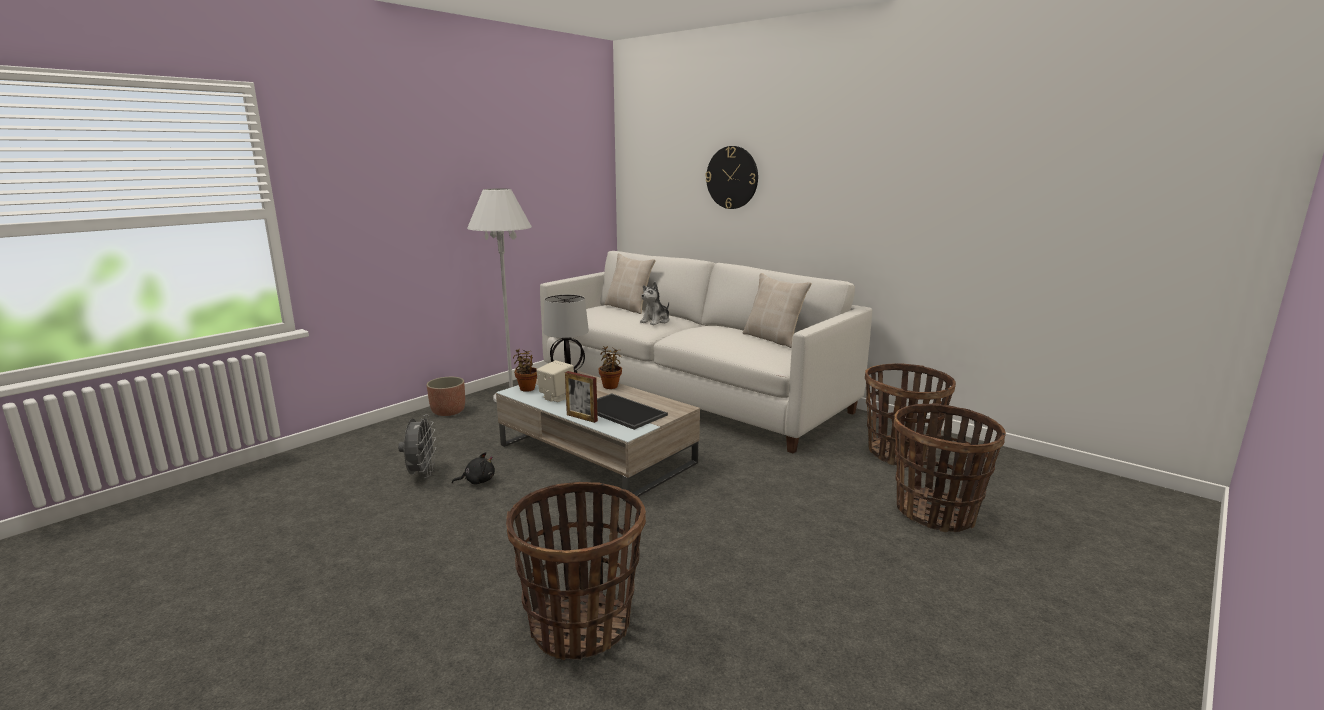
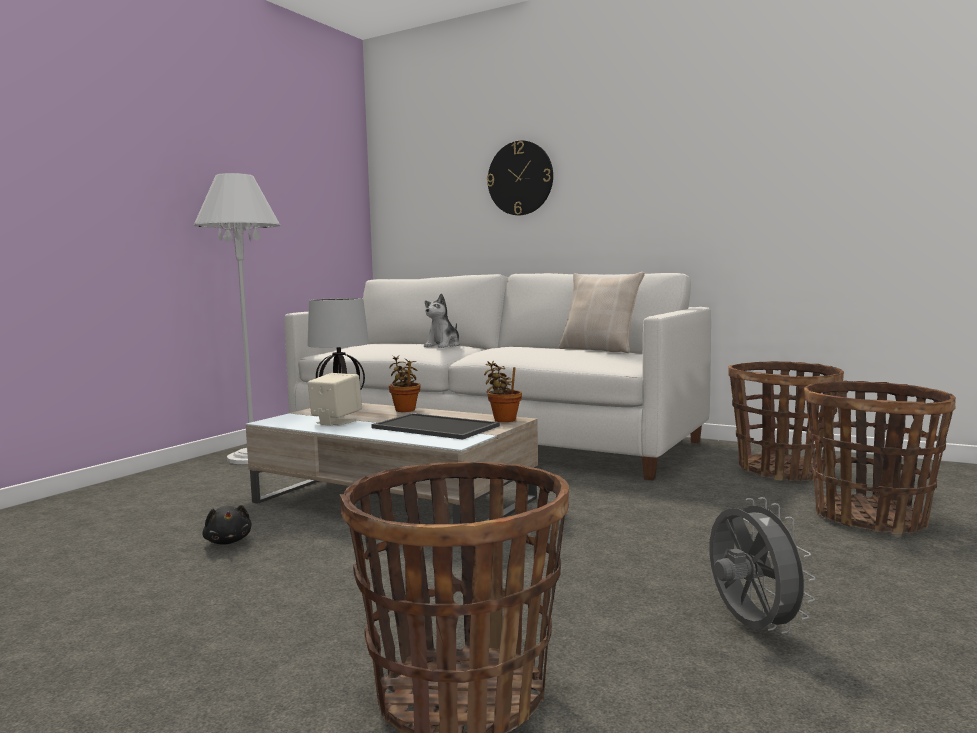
camera: 10 degrees left, 10 degrees down
grey fan [398,414,436,478] -> grey fan moved to [709,497,816,634]
planter [427,377,465,416] -> none
black plush toy [452,452,495,485] -> black plush toy turned 90 degrees clockwise [202,505,252,544]
potted plant [513,349,537,392] -> potted plant moved to [484,361,522,422]
picture frame [565,371,598,423] -> none
beige pillow [605,253,656,314] -> none

